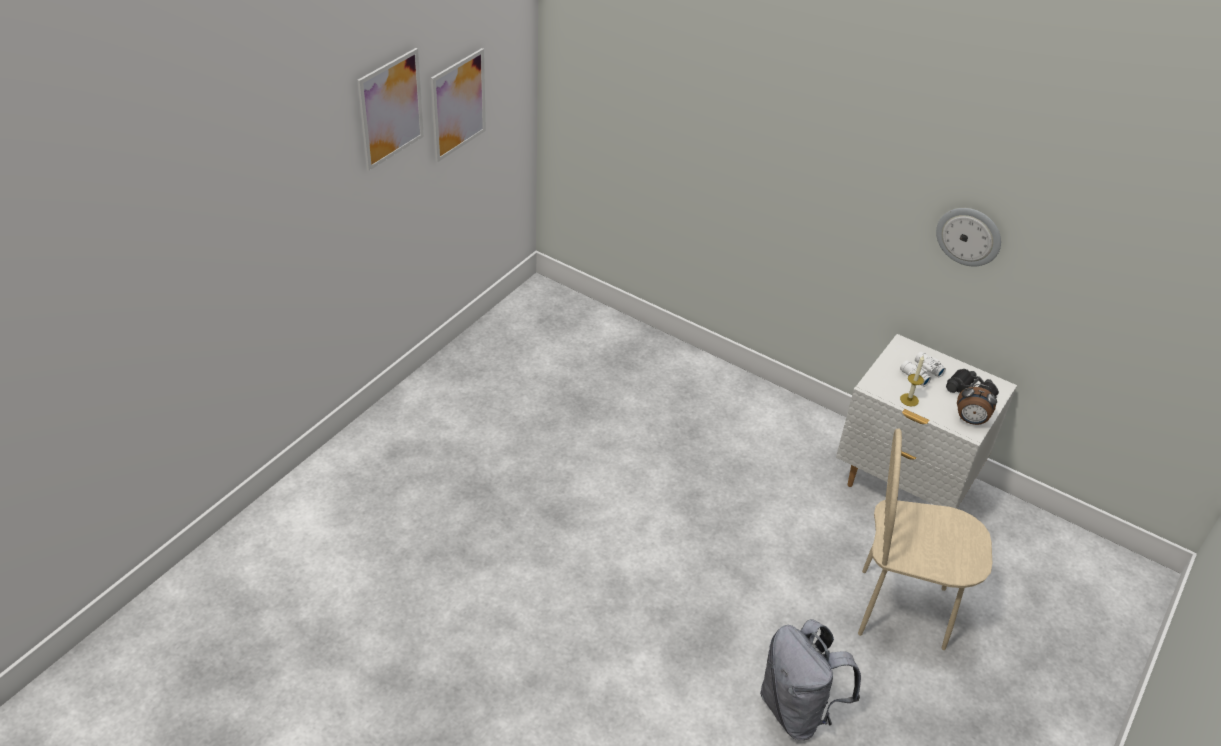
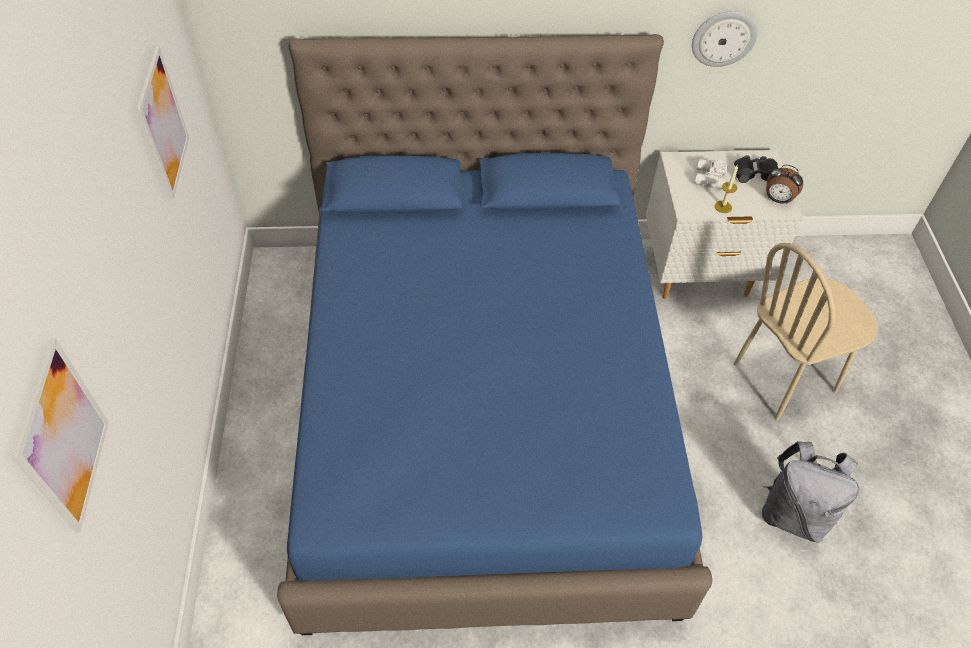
camera: 35 degrees left, 10 degrees up
picture [357,48,424,171] -> picture moved to [12,338,109,533]
alarm clock [957,384,997,425] -> alarm clock turned 45 degrees clockwise [766,165,803,204]
none -> blue bed [277,34,712,635]

